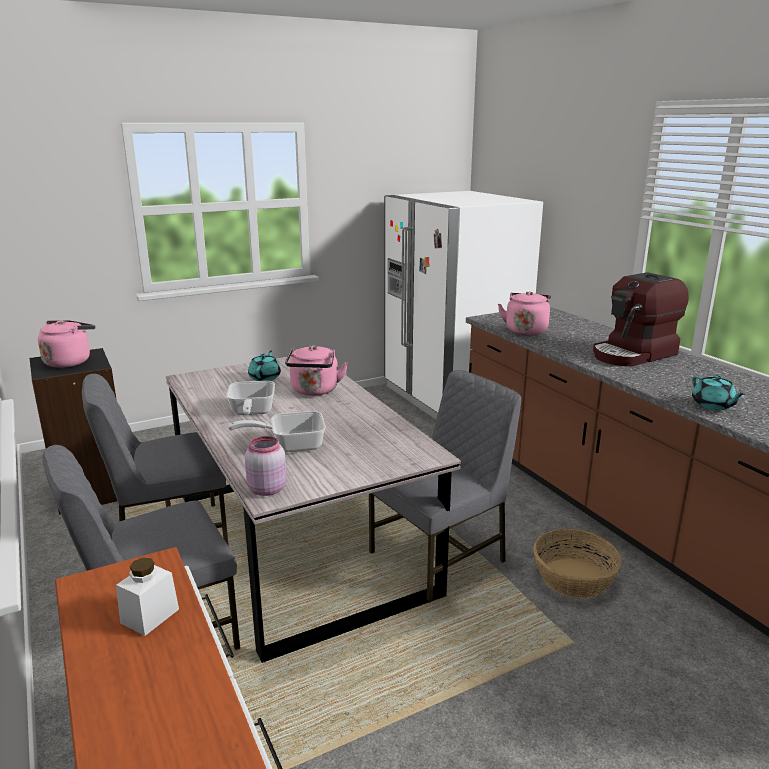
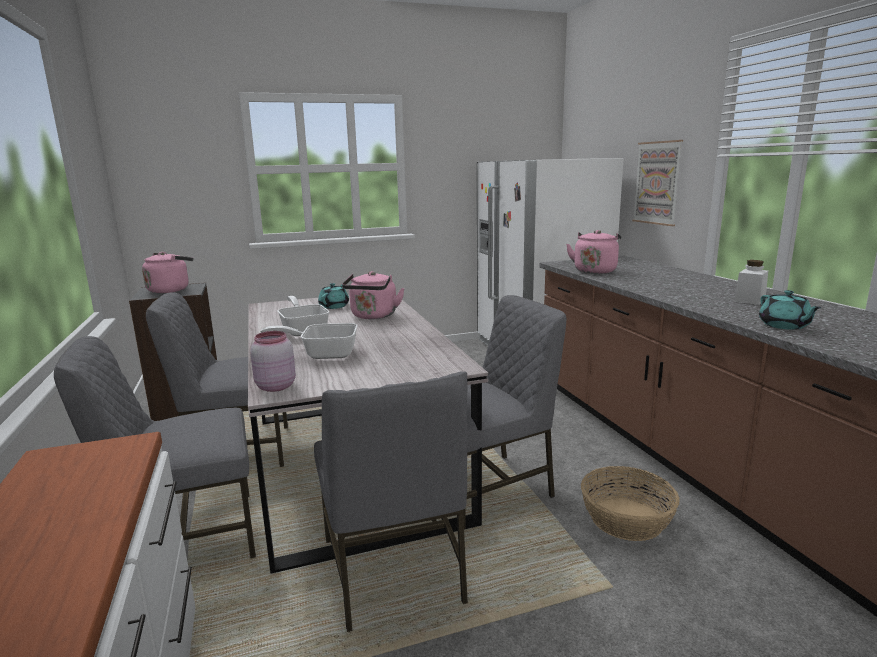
camera: 10 degrees right, 5 degrees down
white jar [116,558,179,636] -> white jar moved to [734,260,768,305]
frying pan [226,381,275,415] -> frying pan turned 150 degrees clockwise [277,296,330,336]
coffee machine [593,272,689,366] -> none
none -> grey chair [314,371,468,632]
none -> picture [632,140,683,226]

